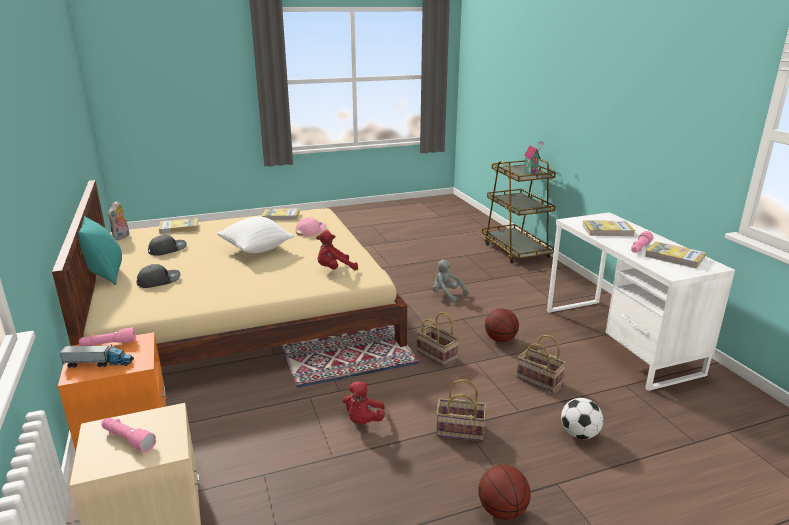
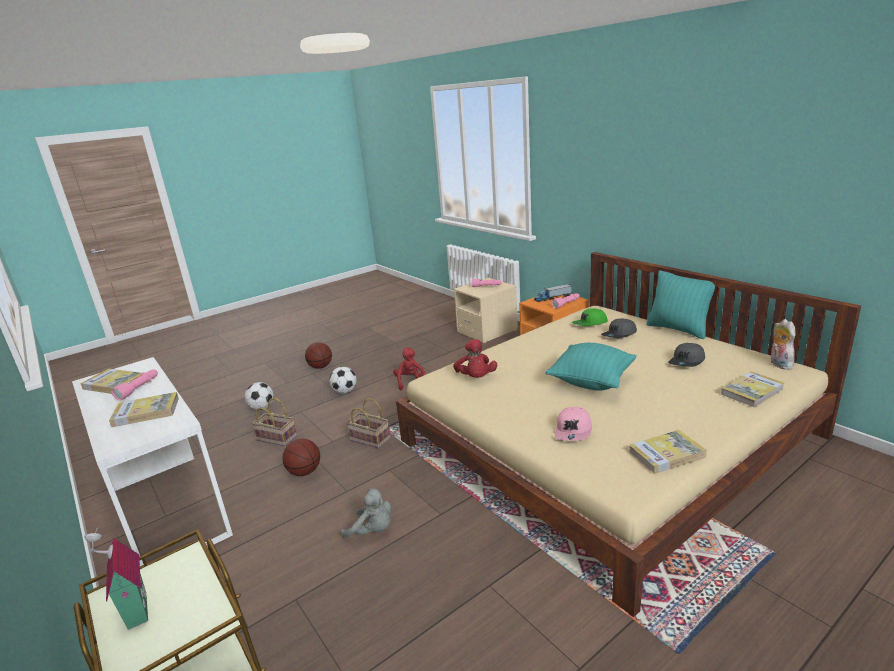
camera: 165 degrees right, 0 degrees up
white pillow [217,217,294,253] -> turquoise pillow [545,343,637,390]
red plush toy [316,230,358,270] -> red plush toy turned 120 degrees clockwise [453,339,497,378]
basket [436,379,486,441] -> football [329,367,357,394]
none -> green cap [572,308,608,326]

